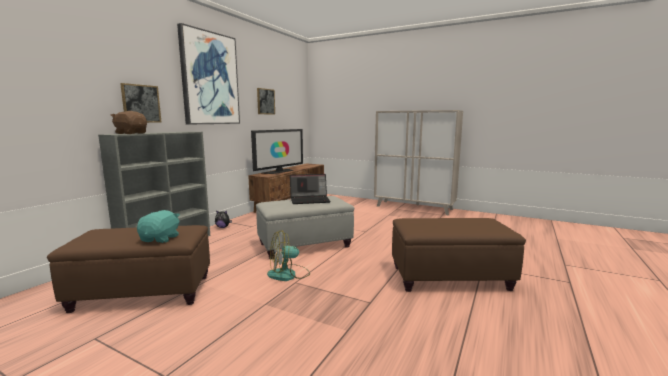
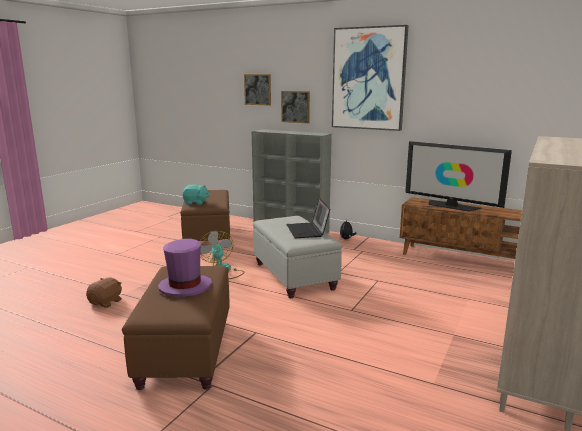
camera: 90 degrees right, 5 degrees up
brown plush toy [111,111,147,134] -> brown plush toy moved to [86,277,122,308]
picture [257,88,275,115] -> picture moved to [244,74,271,106]
none -> purple hat [158,239,212,297]

